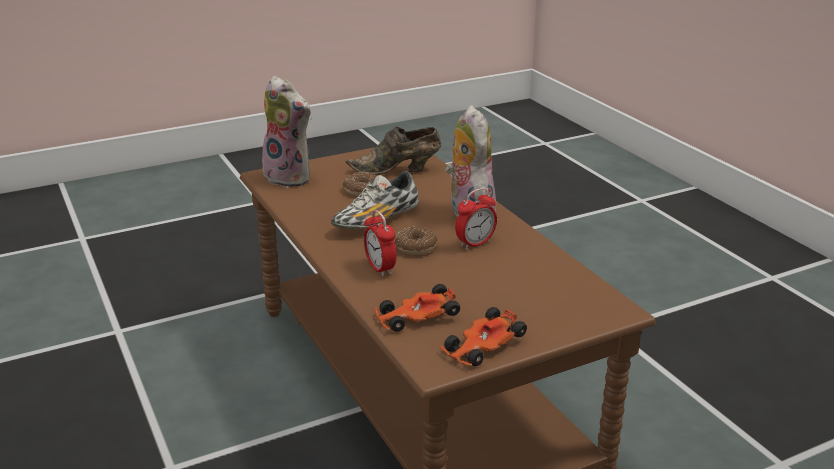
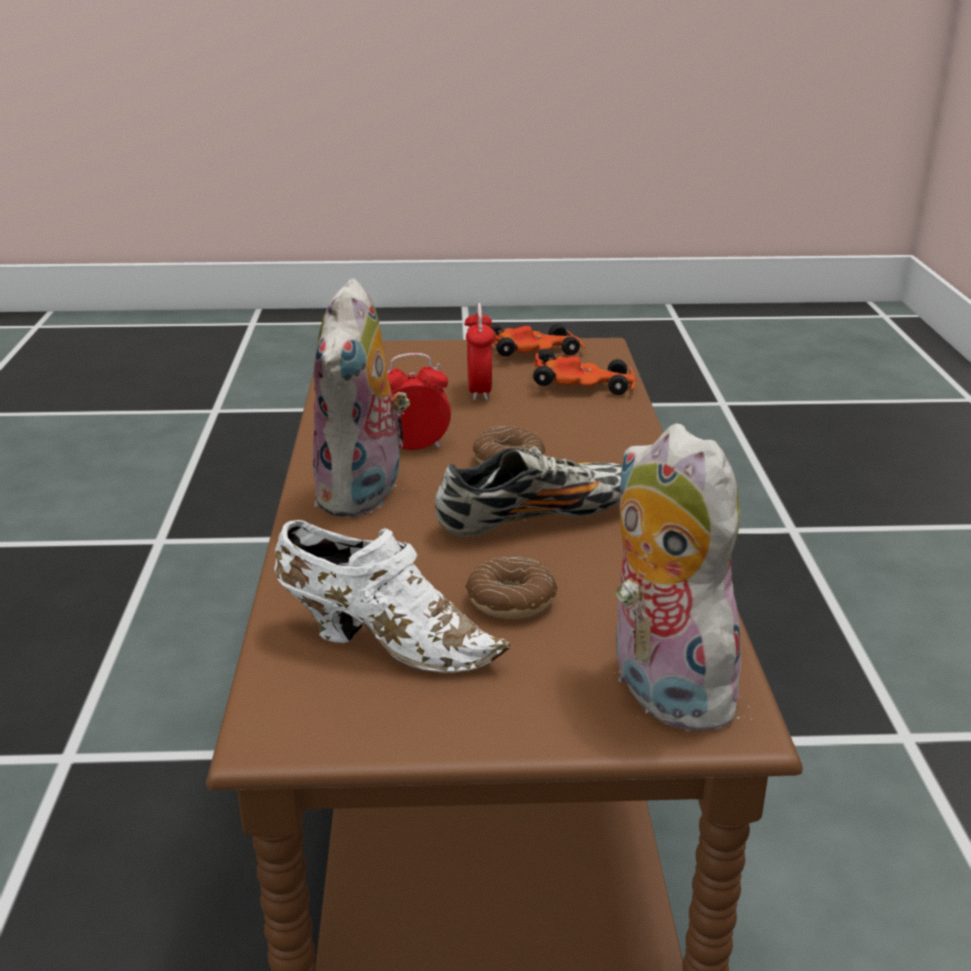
camera: 155 degrees left, 0 degrees up
brown shoe [346,127,441,175] -> white shoe [274,520,510,673]
alarm clock [364,210,397,277] -> alarm clock moved to [464,303,495,401]

